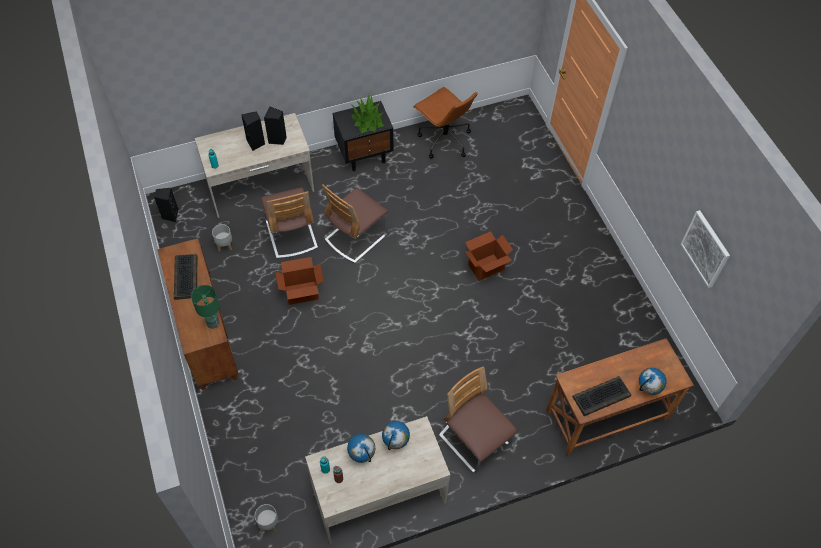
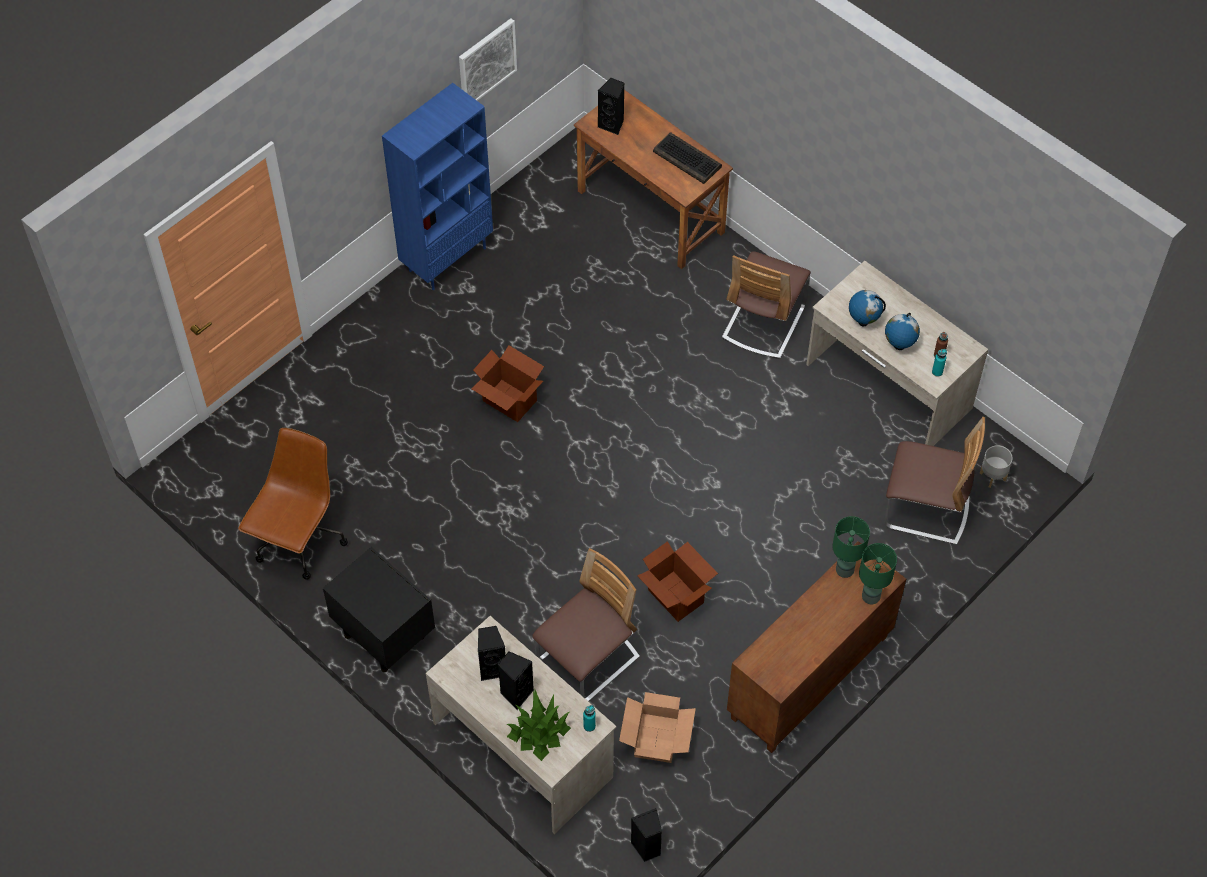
camera: 115 degrees left, 0 degrees up
keyboard [174,254,197,300] -> none
grey planter [212,224,232,252] -> cardboard box [619,692,696,763]
chair [322,184,389,263] -> chair moved to [884,417,985,545]
potted plant [351,94,384,133] -> potted plant moved to [506,688,571,761]
globe [639,368,666,395] -> none
none -> blue bookcase [382,83,493,290]
none -> black speaker [598,78,624,135]
none -> green table lamp [859,543,897,604]

